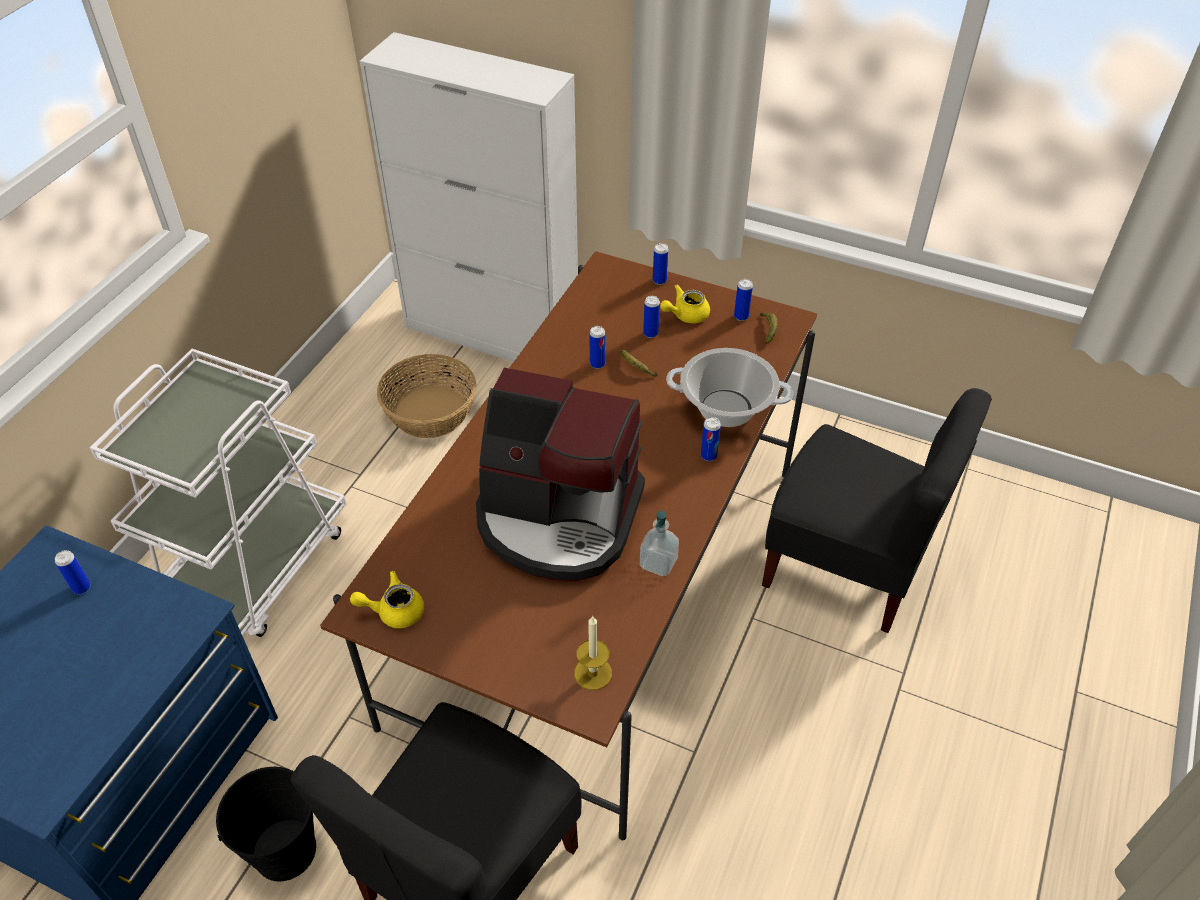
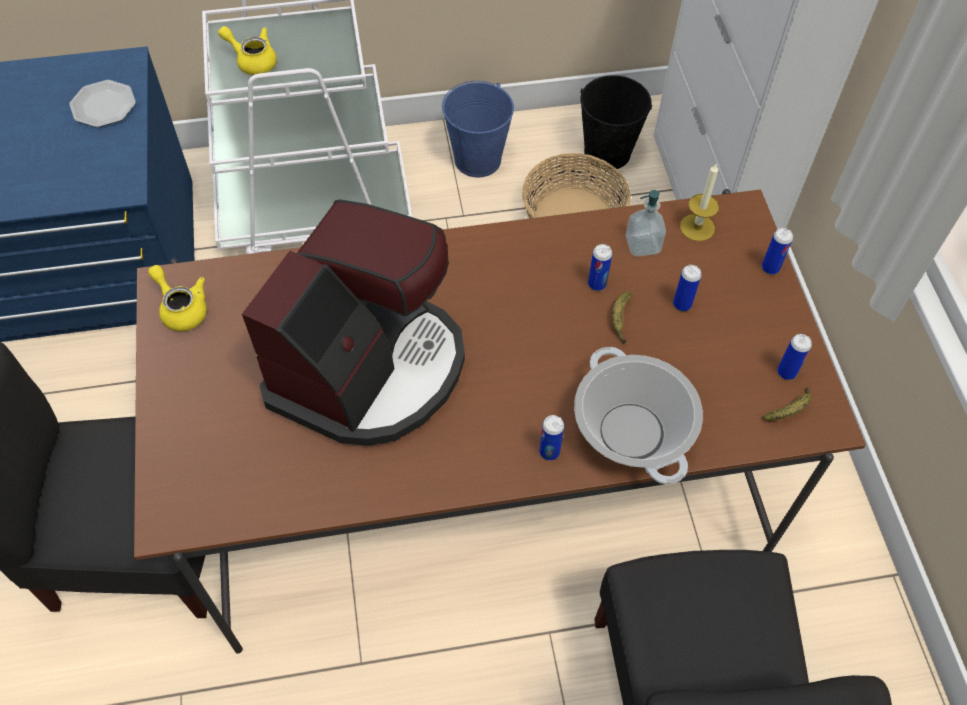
camera: 55 degrees right, 10 degrees up
can [55,550,91,594] -> plate [69,80,136,127]
black bucket [216,767,316,881] -> black bucket moved to [580,75,652,170]
coffee machine [476,368,645,581] -> coffee machine turned 135 degrees counterclockwise [242,199,465,446]
candle [574,616,612,690] -> candle moved to [680,164,719,242]
soap dispenser [640,511,679,576] -> soap dispenser moved to [626,190,666,257]
yellow teapot [660,284,710,323] -> yellow teapot moved to [218,26,277,75]
none -> blue bucket [442,81,514,177]

